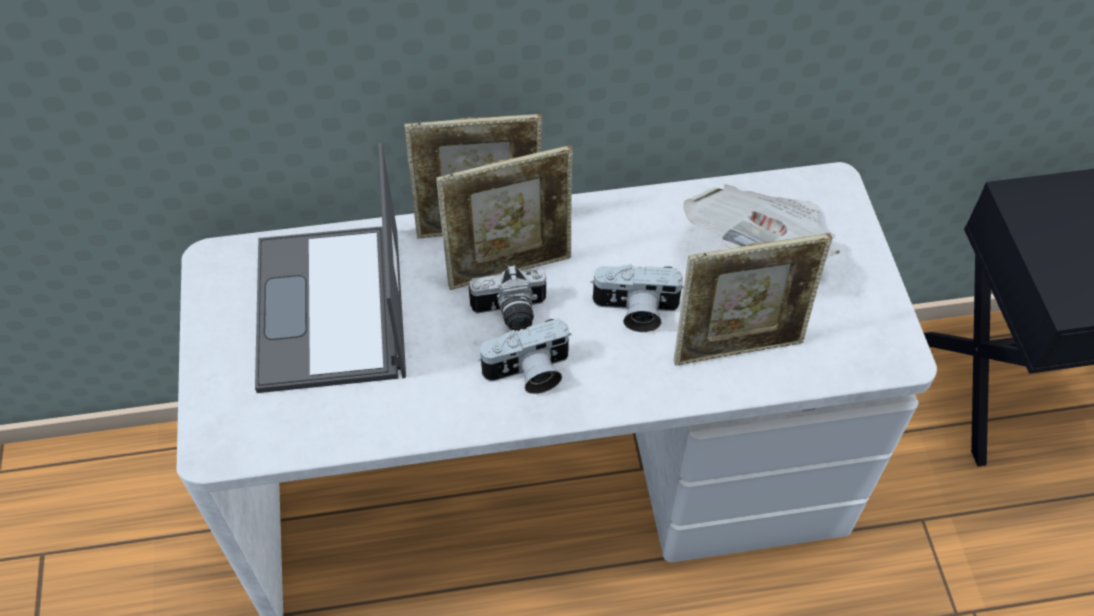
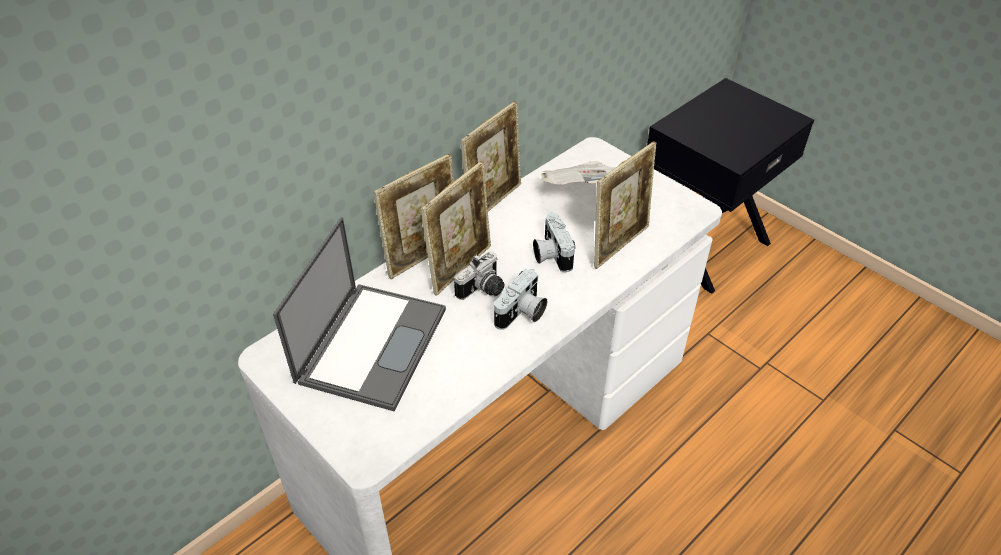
camera: 35 degrees left, 10 degrees down
laptop [255,143,406,393] -> laptop turned 120 degrees counterclockwise [273,217,446,411]
camera [590,264,684,332] -> camera turned 105 degrees clockwise [533,213,575,272]
none -> picture frame [461,101,521,212]

